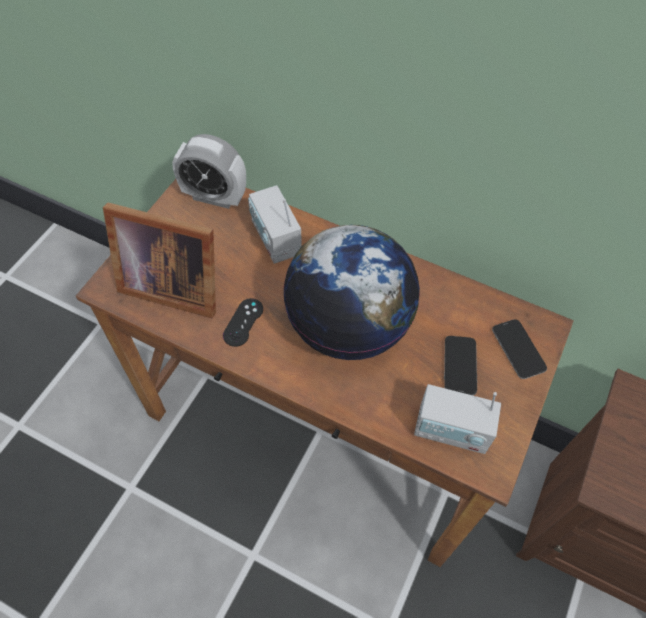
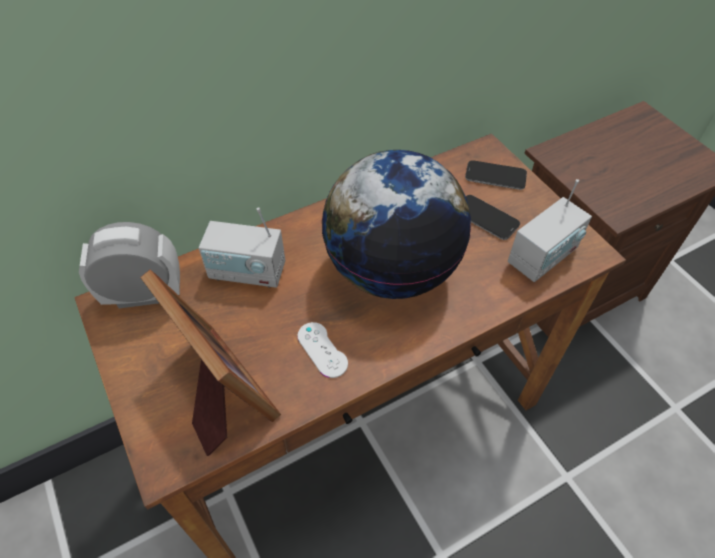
camera: 55 degrees left, 5 degrees down
picture frame [103,202,216,318] -> picture frame turned 90 degrees counterclockwise [140,270,281,456]
alarm clock [172,134,246,209] -> alarm clock turned 150 degrees counterclockwise [79,222,180,308]
black game controller [223,298,263,347] -> white game controller [297,322,348,378]

